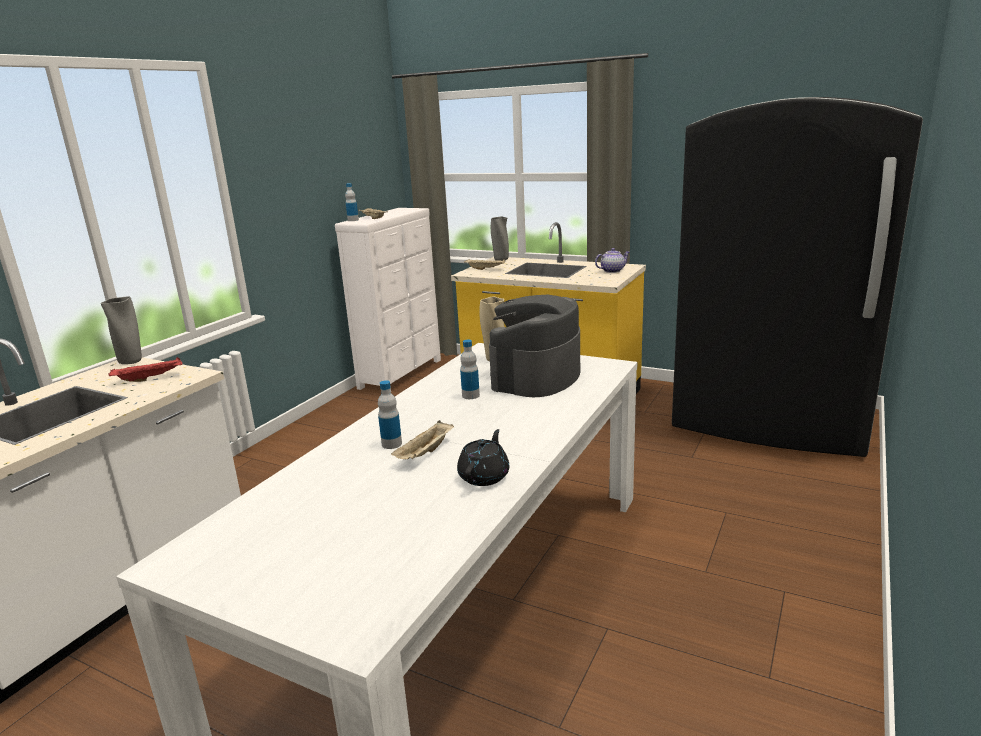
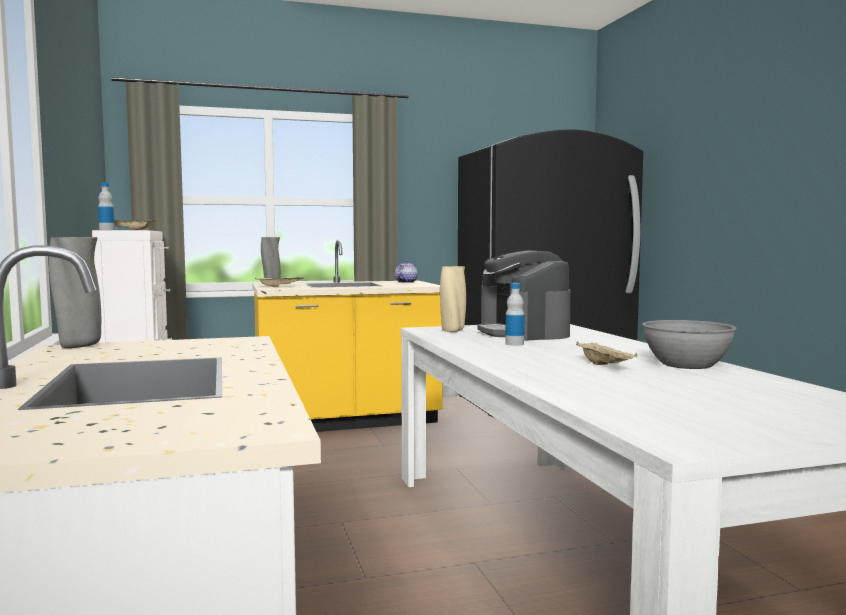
camera: 45 degrees left, 15 degrees down
red tray [108,357,183,382] -> none
bottle [378,380,402,449] -> none
black teapot [457,429,510,486] -> grey bowl [642,320,737,369]

